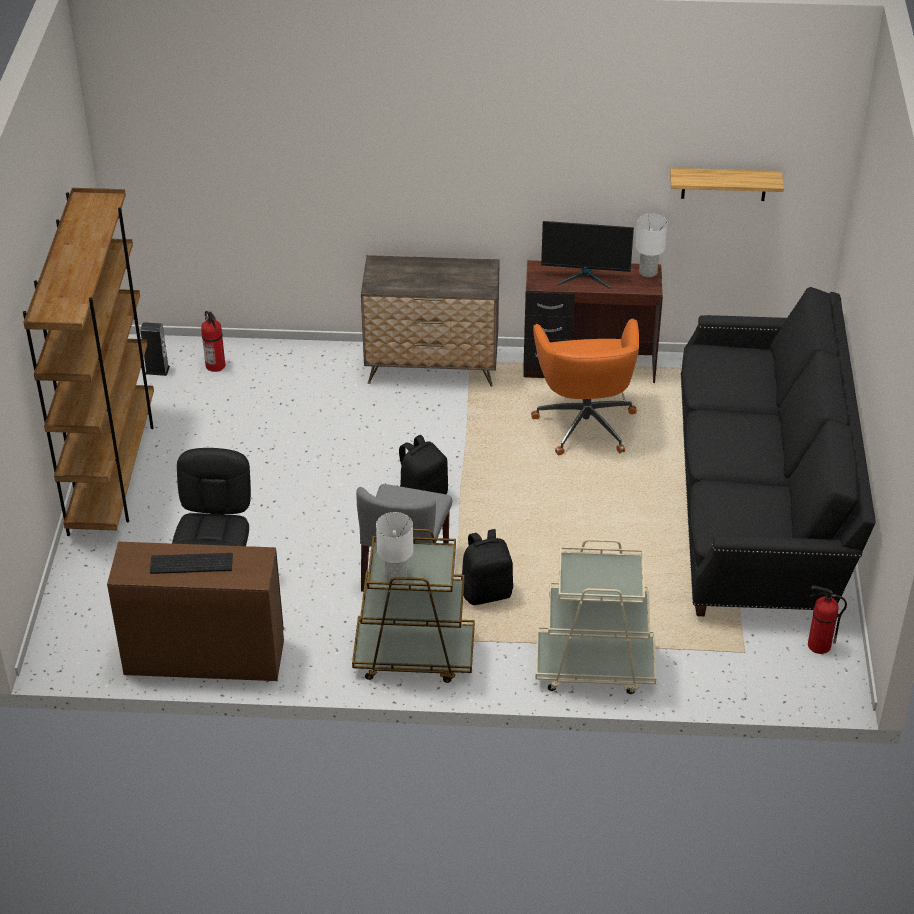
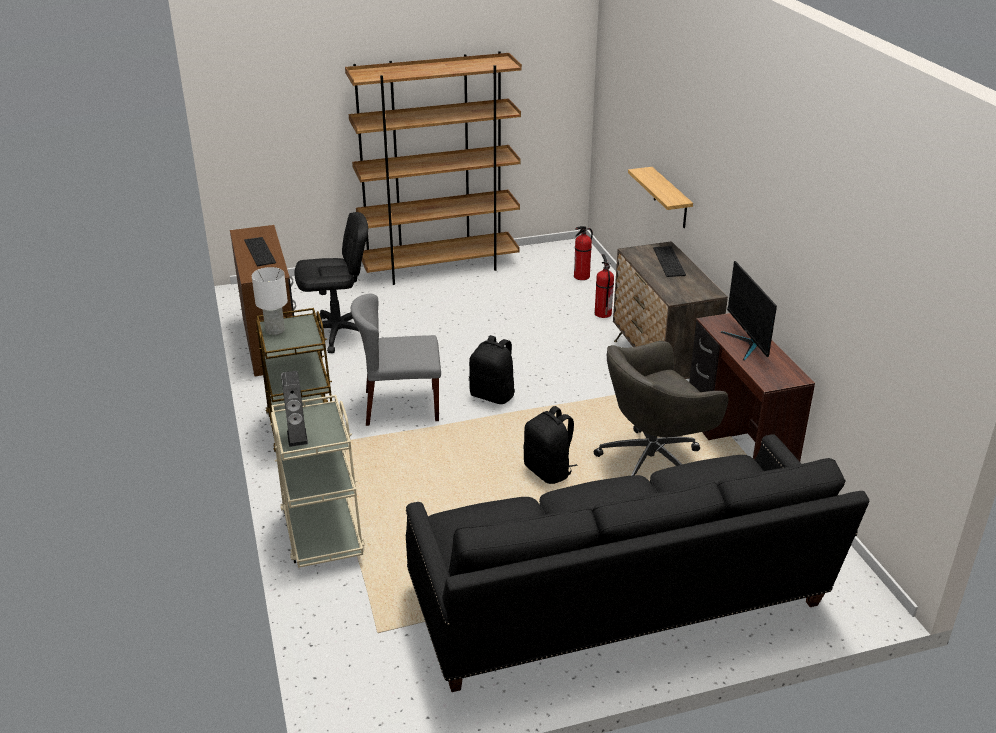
camera: 70 degrees right, 10 degrees down
speaker [140,322,170,376] -> speaker moved to [281,371,308,447]
black backpack [461,529,513,605] -> black backpack moved to [523,406,578,484]
orange office chair [531,319,639,455] -> grey office chair [594,341,728,475]
white table lamp [635,214,668,277] -> none
shelf [670,168,784,201] -> shelf moved to [628,167,693,228]
fire extinguisher [808,586,847,654] -> fire extinguisher moved to [595,254,614,318]
none -> keyboard [653,246,686,277]

